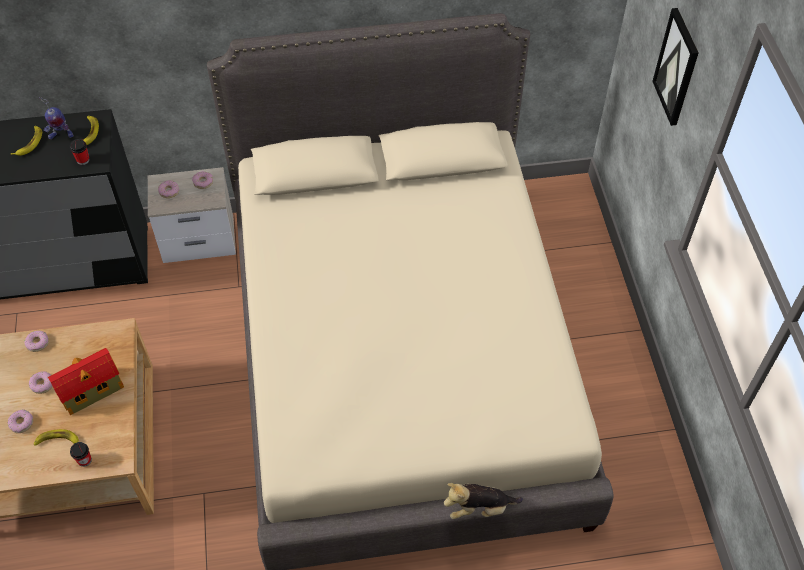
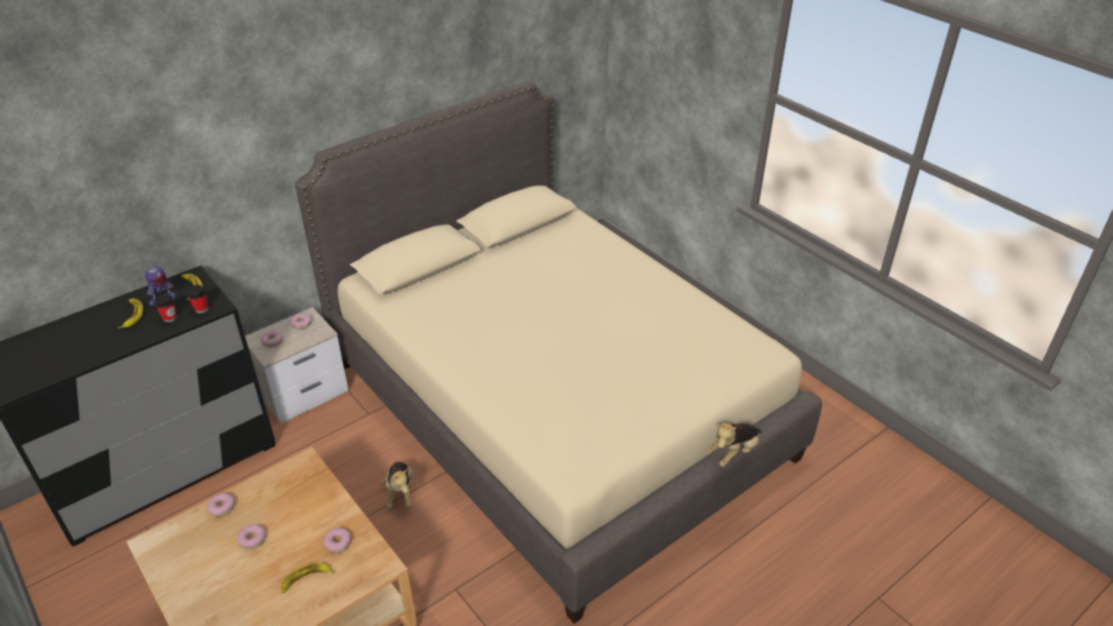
camera: 30 degrees left, 15 degrees down
donut [8,410,33,433] -> donut moved to [324,528,351,553]
toy house [48,348,124,415] -> none
cup [70,442,92,467] -> cup moved to [155,294,177,322]
picture [652,8,698,126] -> none
none -> plush toy [380,462,412,508]

